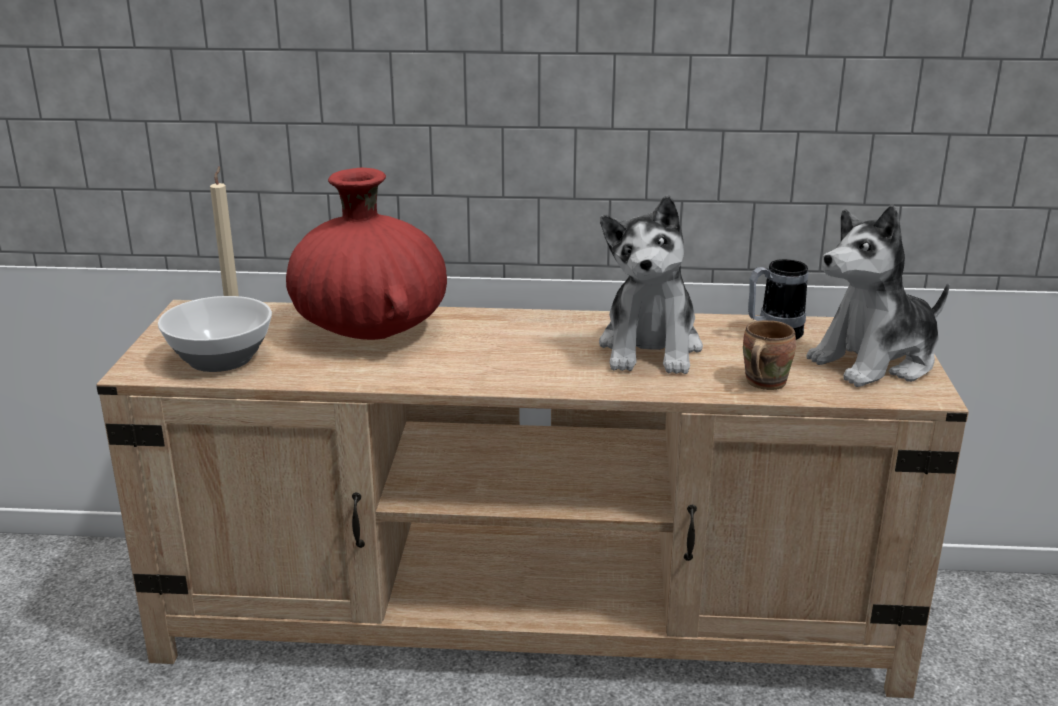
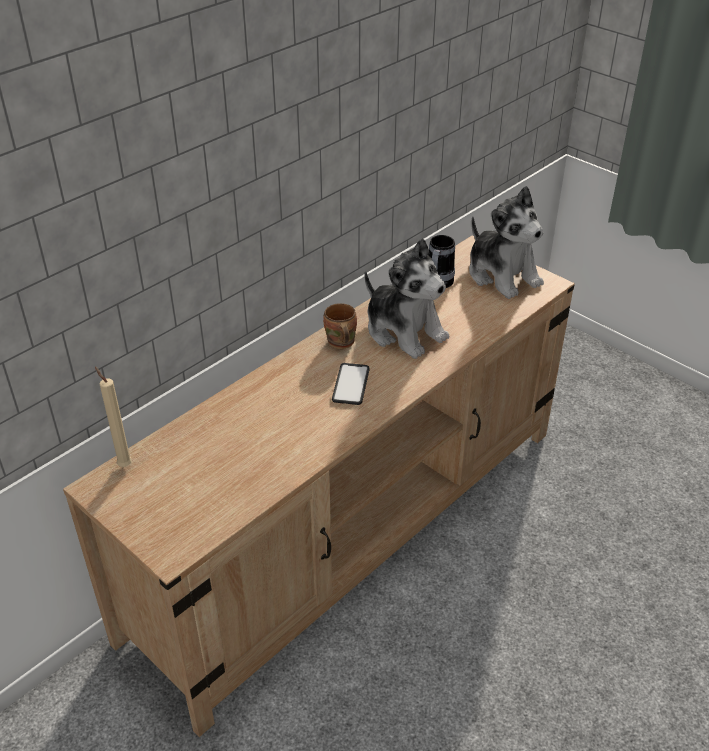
camera: 50 degrees left, 15 degrees up
bowl [158,296,272,372] -> none
red vase [286,168,447,340] -> none
brown mug [743,320,796,390] -> brown mug moved to [323,303,357,349]
plush toy [806,205,949,387] -> plush toy turned 45 degrees counterclockwise [469,186,544,299]
none -> phone [332,363,370,405]

